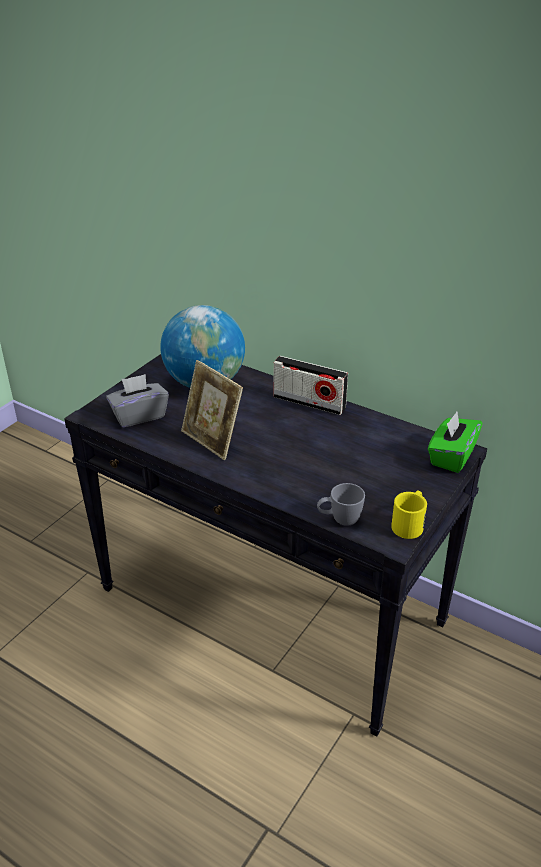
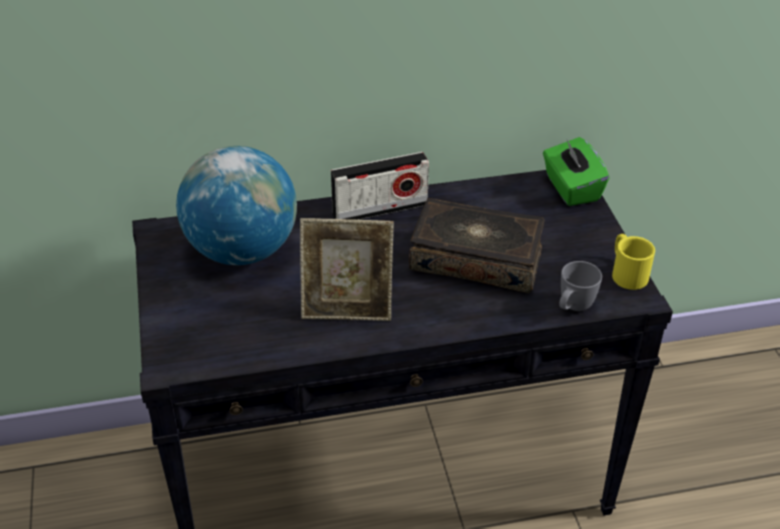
camera: 45 degrees left, 5 degrees up
grey tissue box [106,374,169,427] -> none
none -> book [409,198,545,293]

